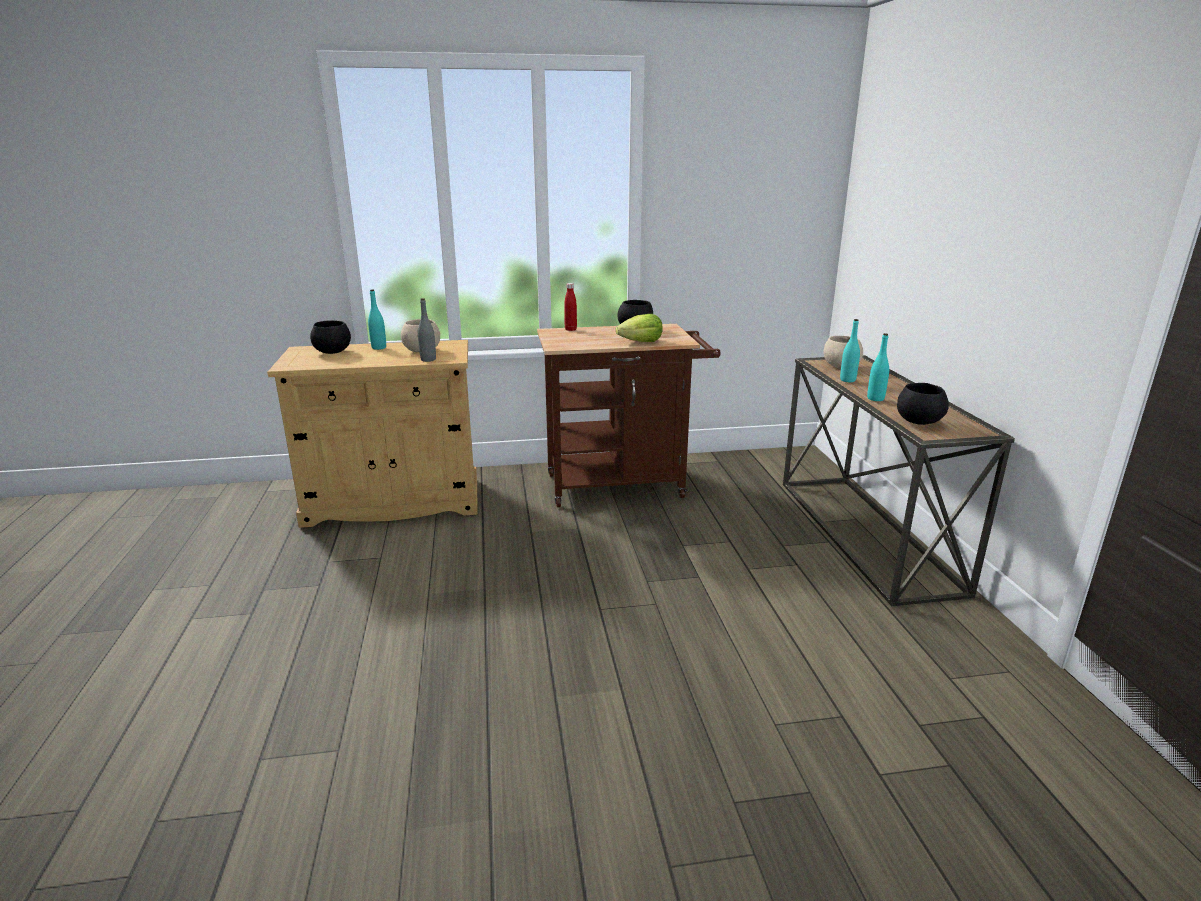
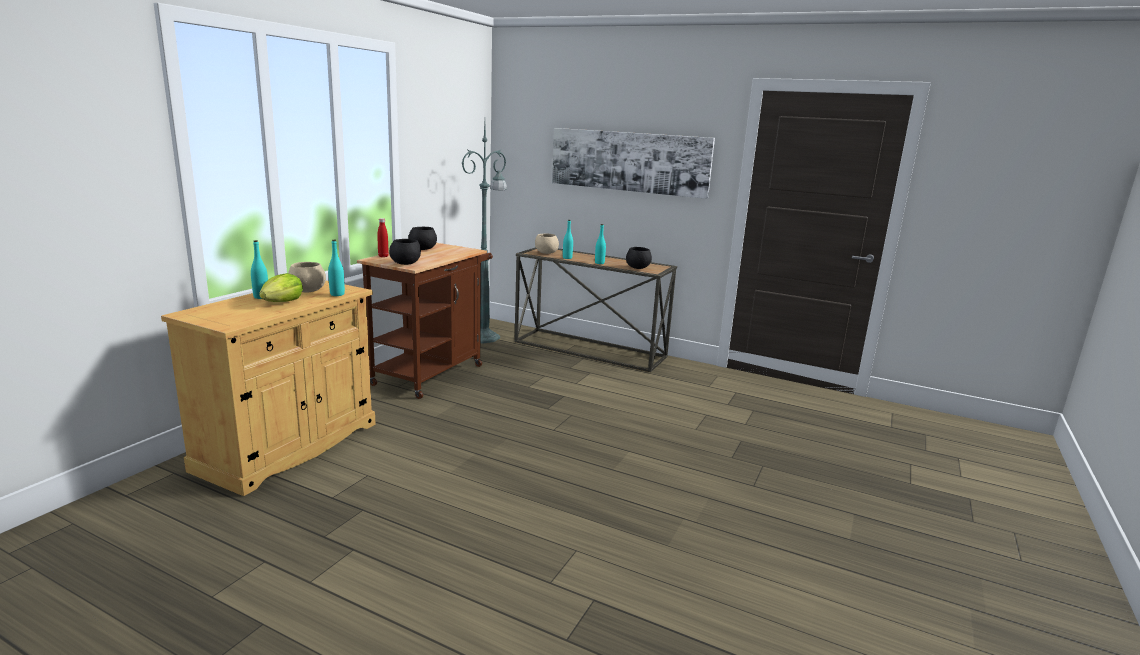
camera: 55 degrees left, 5 degrees down
black bowl [310,320,351,354] -> black bowl moved to [389,239,421,265]
grey bottle [418,298,436,362] -> turquoise bottle [328,240,345,296]
lettuce [616,314,663,342] -> lettuce moved to [259,273,303,302]
none -> green floor lamp [462,124,507,344]
none -> picture [552,128,715,199]

